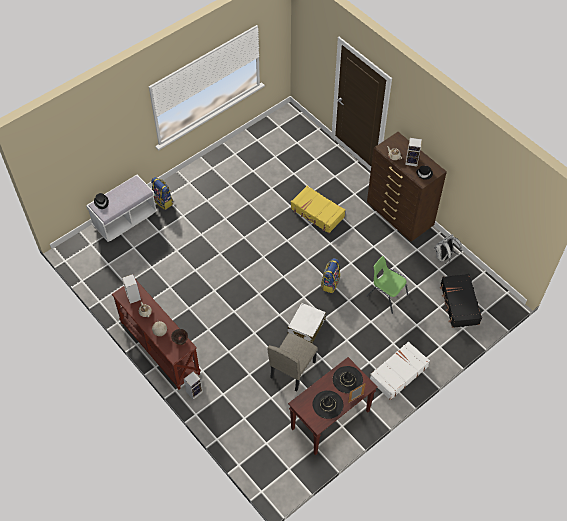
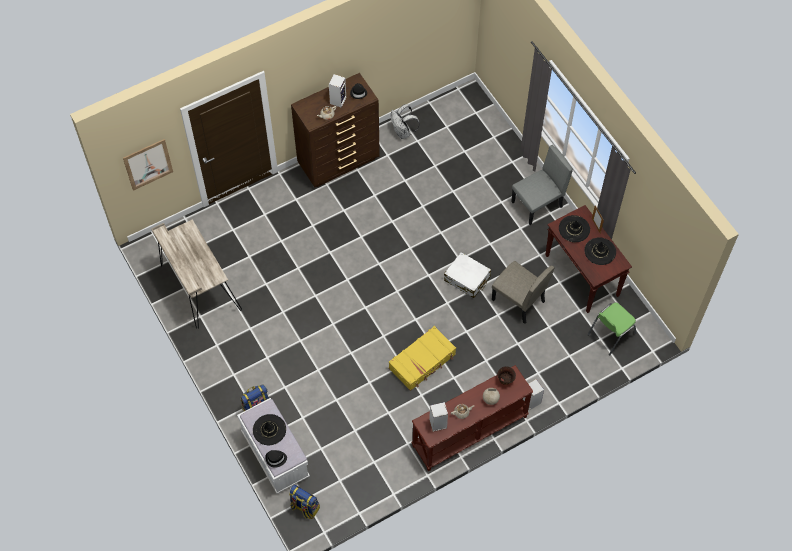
camera: 80 degrees left, 5 degrees up
yellow suitcase [291,186,346,233] -> yellow suitcase moved to [389,326,456,391]
backpack [321,258,340,293] -> backpack moved to [289,484,320,519]
green chair [366,256,408,314] -> green chair moved to [587,303,637,355]
white suitcase [370,341,430,400] -> grey chair [511,145,573,225]
black suitcase [440,274,482,328] -> none
none -> picture [123,139,173,191]
none -> beige desk [151,219,242,329]
none -> black hat [253,414,286,445]

